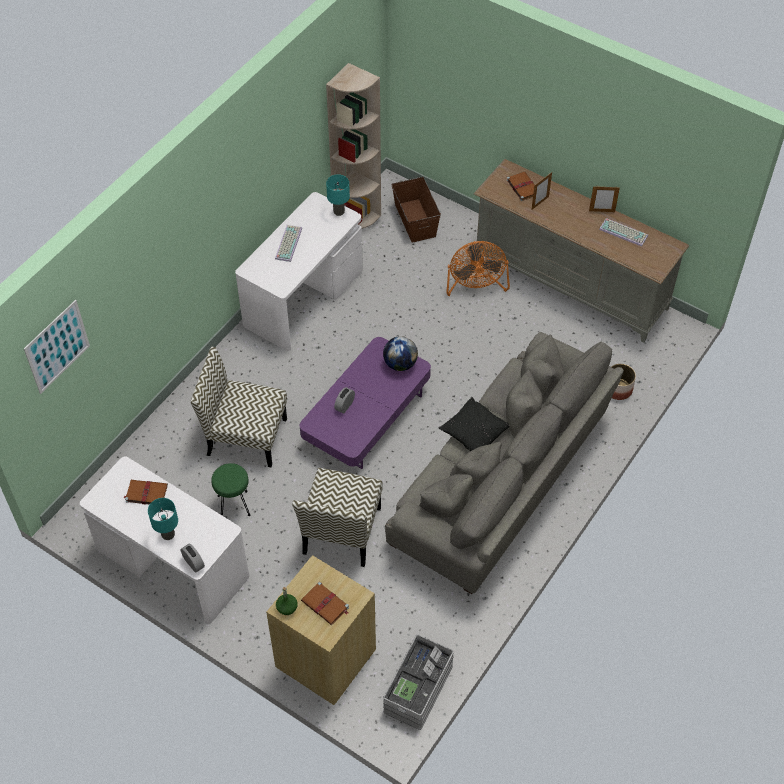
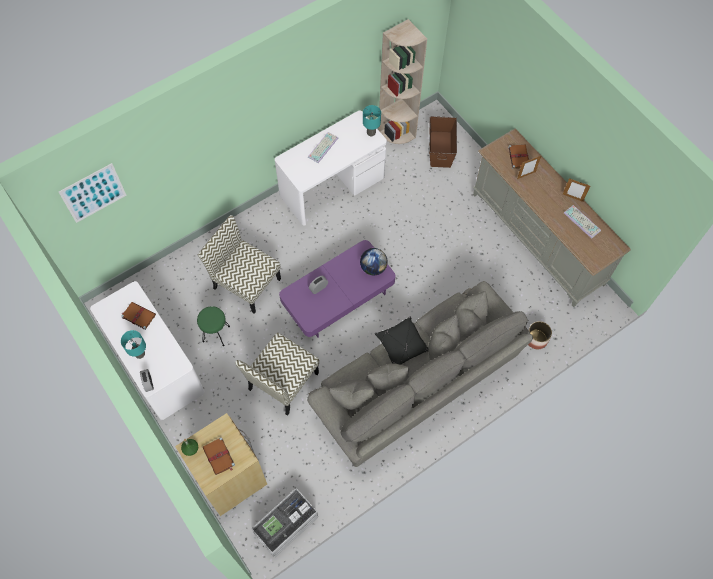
camera: 20 degrees right, 10 degrees up
orange fan [446,240,510,296] -> none

